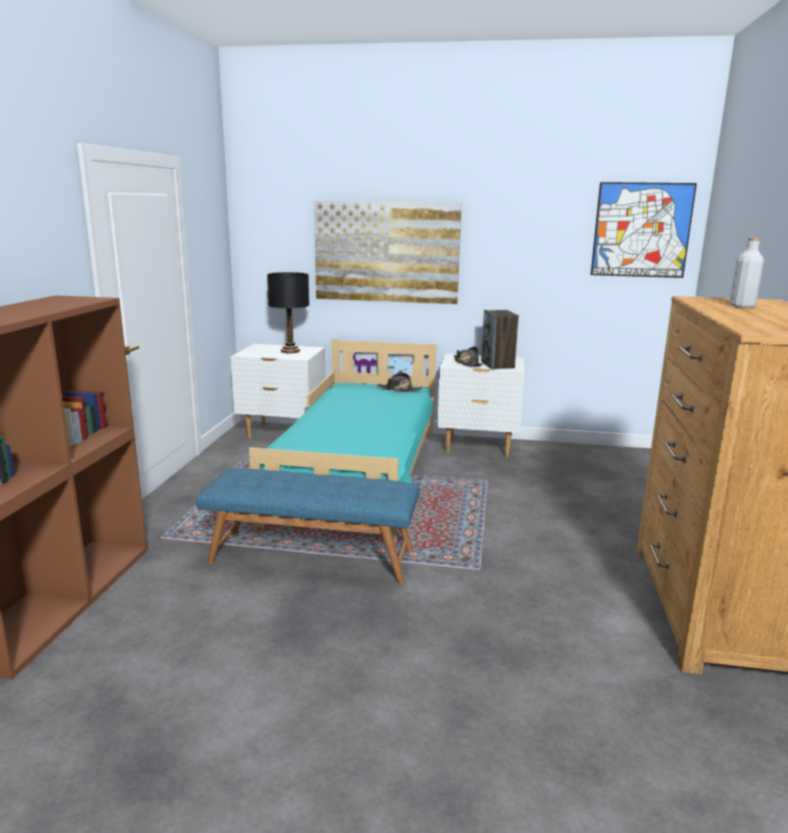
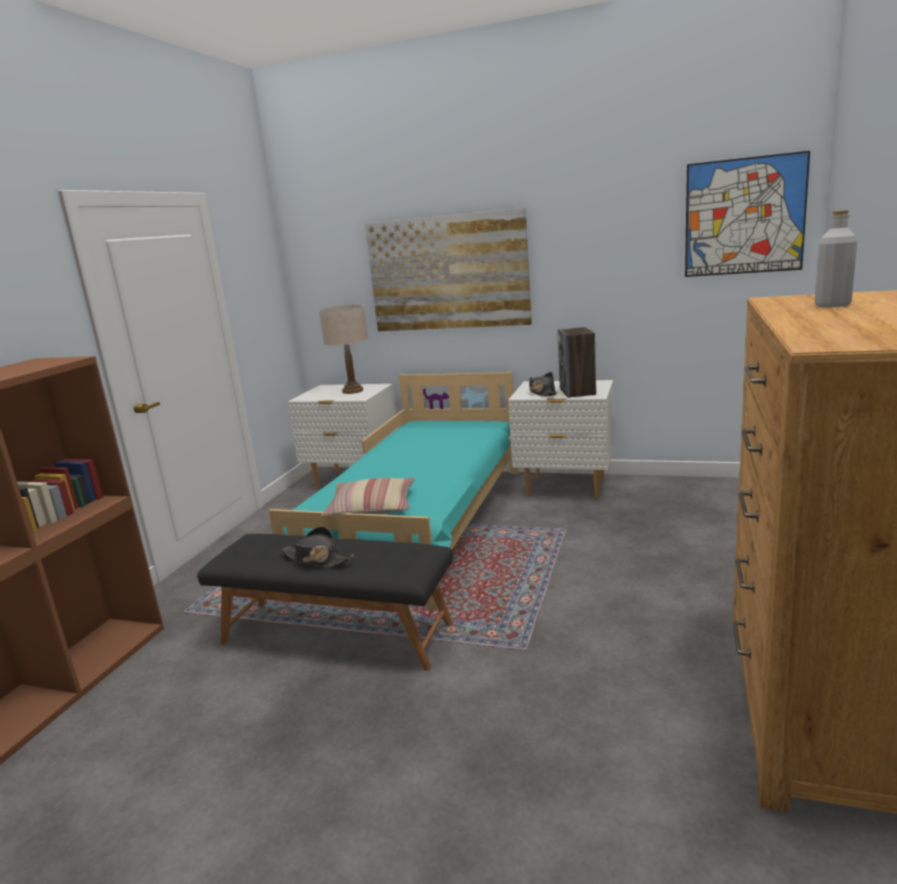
camera: 10 degrees right, 0 degrees up
blue bench [196,468,420,584] -> black bench [197,534,453,670]
black table lamp [267,272,309,353] -> beige table lamp [319,305,368,394]
black hat [377,372,423,392] -> black hat moved to [282,526,354,567]
none -> pillow [321,478,415,516]

